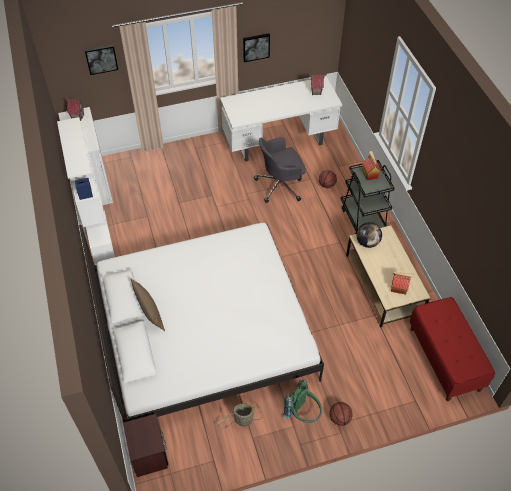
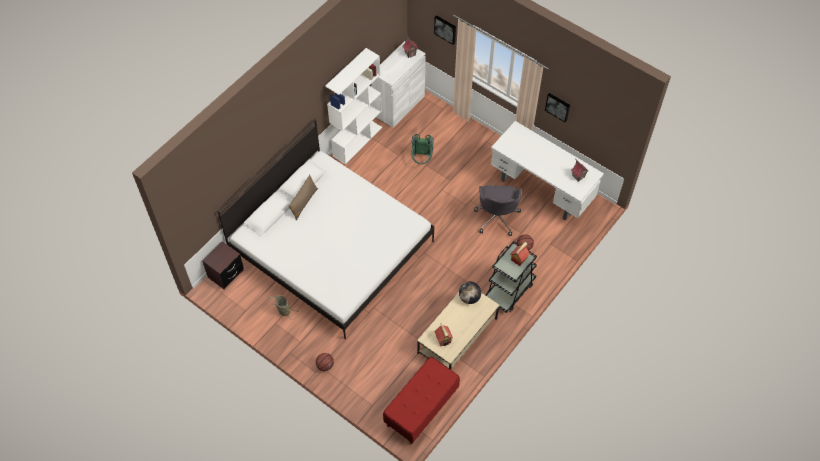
camera: 55 degrees right, 5 degrees up
grey office chair [254,137,306,203] -> grey office chair turned 120 degrees counterclockwise [474,185,522,236]
green backpack [283,379,322,423] -> green backpack moved to [411,134,433,164]

